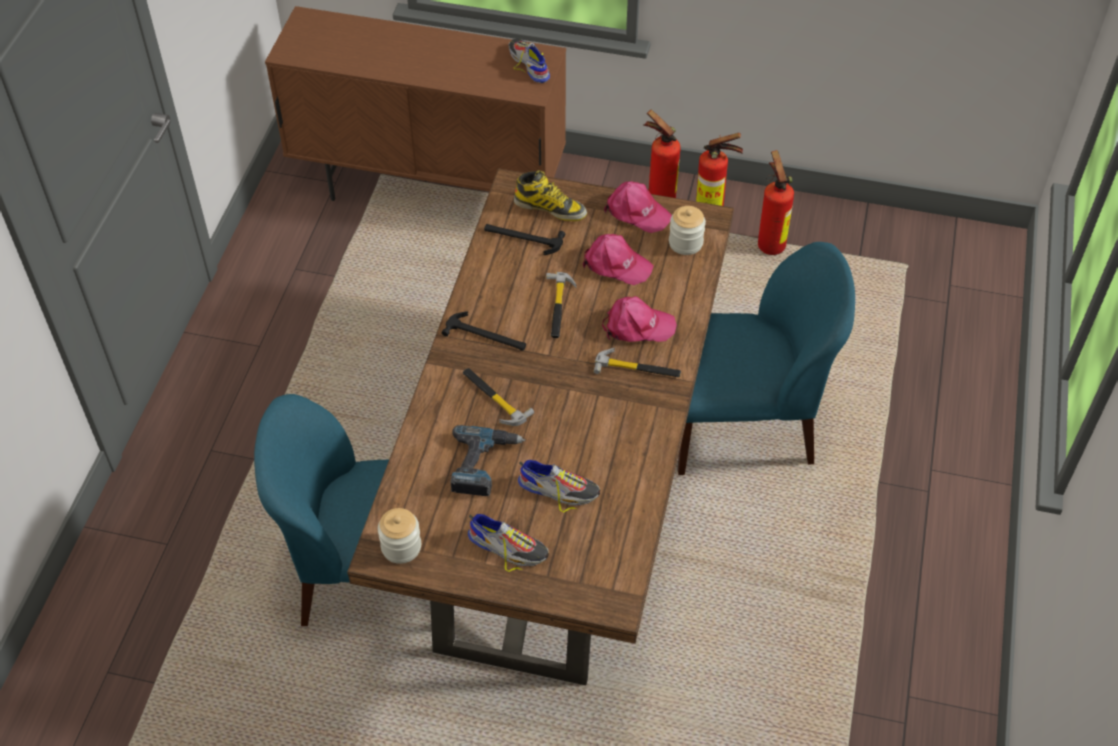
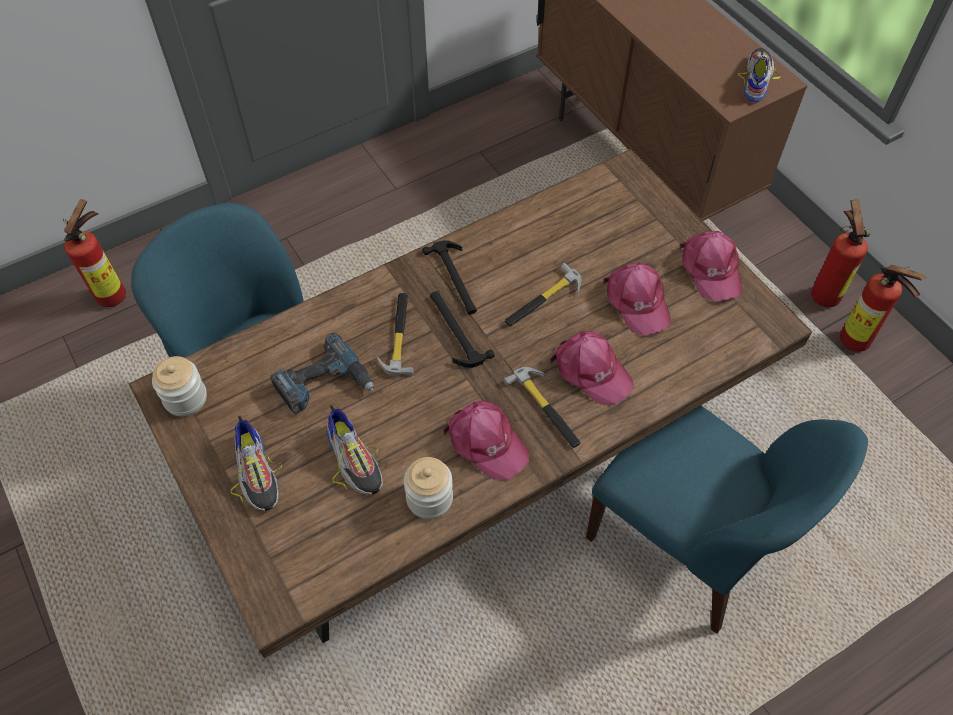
camera: 45 degrees right, 5 degrees up
hammer [484,224,565,255] -> hammer moved to [430,291,495,368]
boot [514,170,587,221] -> none
jar [669,206,706,255] -> jar moved to [404,457,453,519]
fire extinguisher [758,150,794,255] -> fire extinguisher moved to [63,199,126,307]
none -> pink cap [443,401,529,480]

